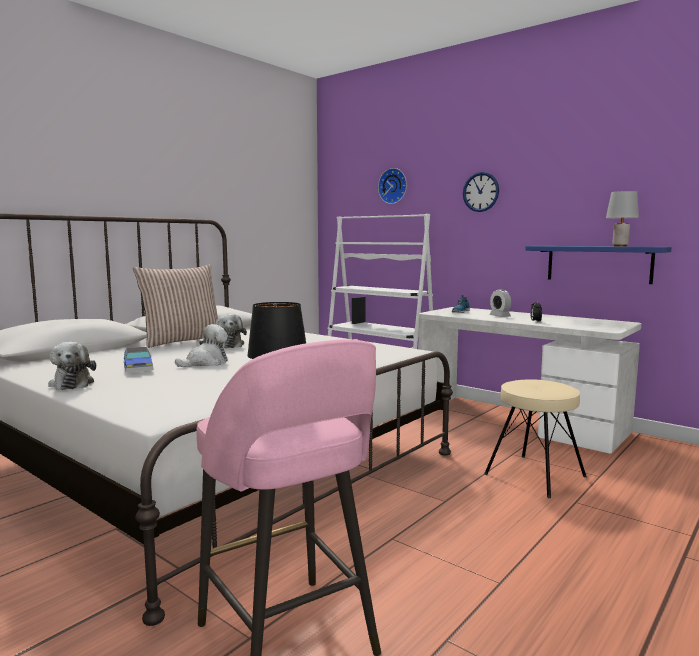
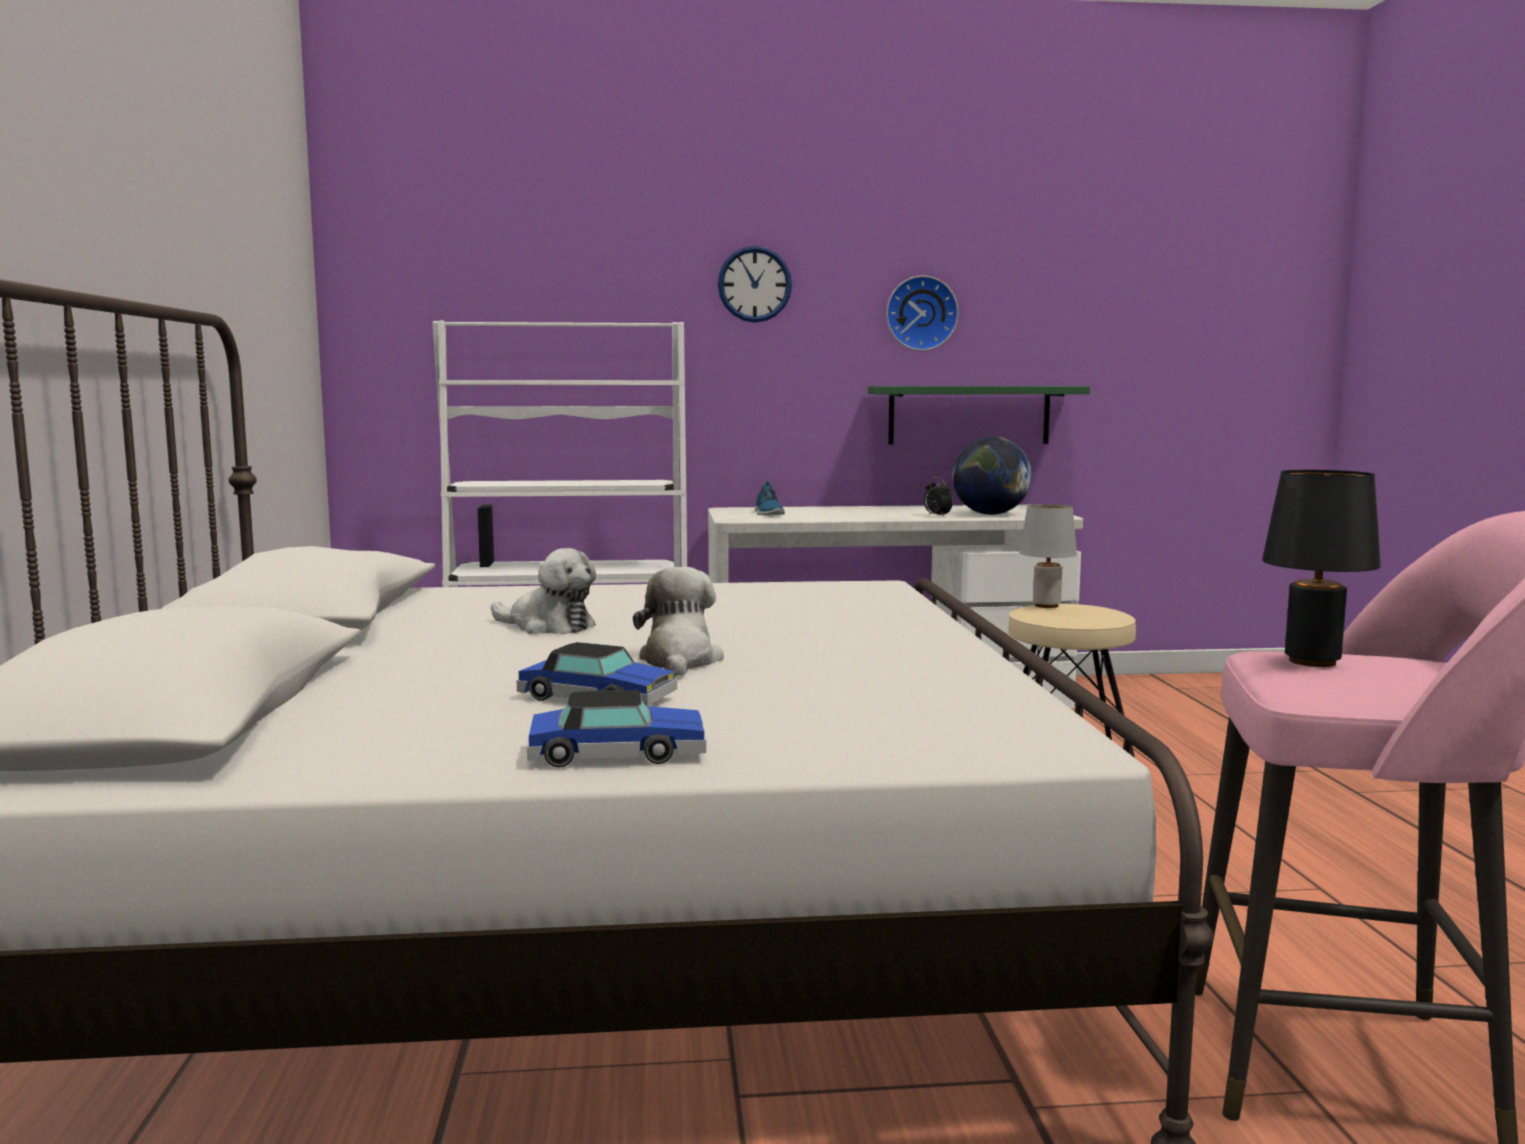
camera: 45 degrees left, 0 degrees up
plush toy [48,342,96,390] -> toy car [527,690,706,767]
pillow [133,265,218,348] -> none
wall clock [378,168,407,204] -> wall clock moved to [886,275,959,351]
alarm clock [489,289,511,317] -> none
blue shelf [525,246,672,284] -> green shelf [868,386,1090,445]
grey table lamp [606,191,639,246] -> grey table lamp moved to [1019,504,1077,608]
none -> globe [952,436,1032,515]

